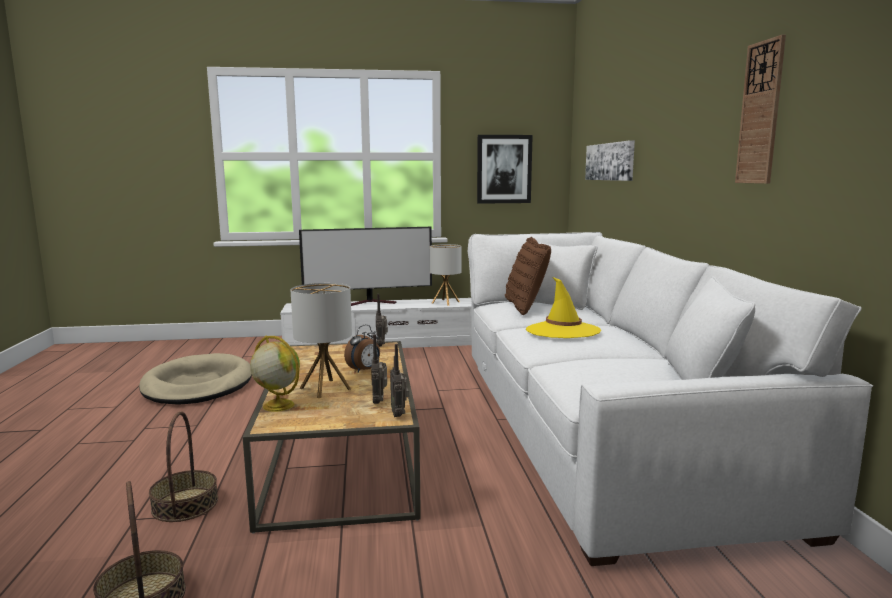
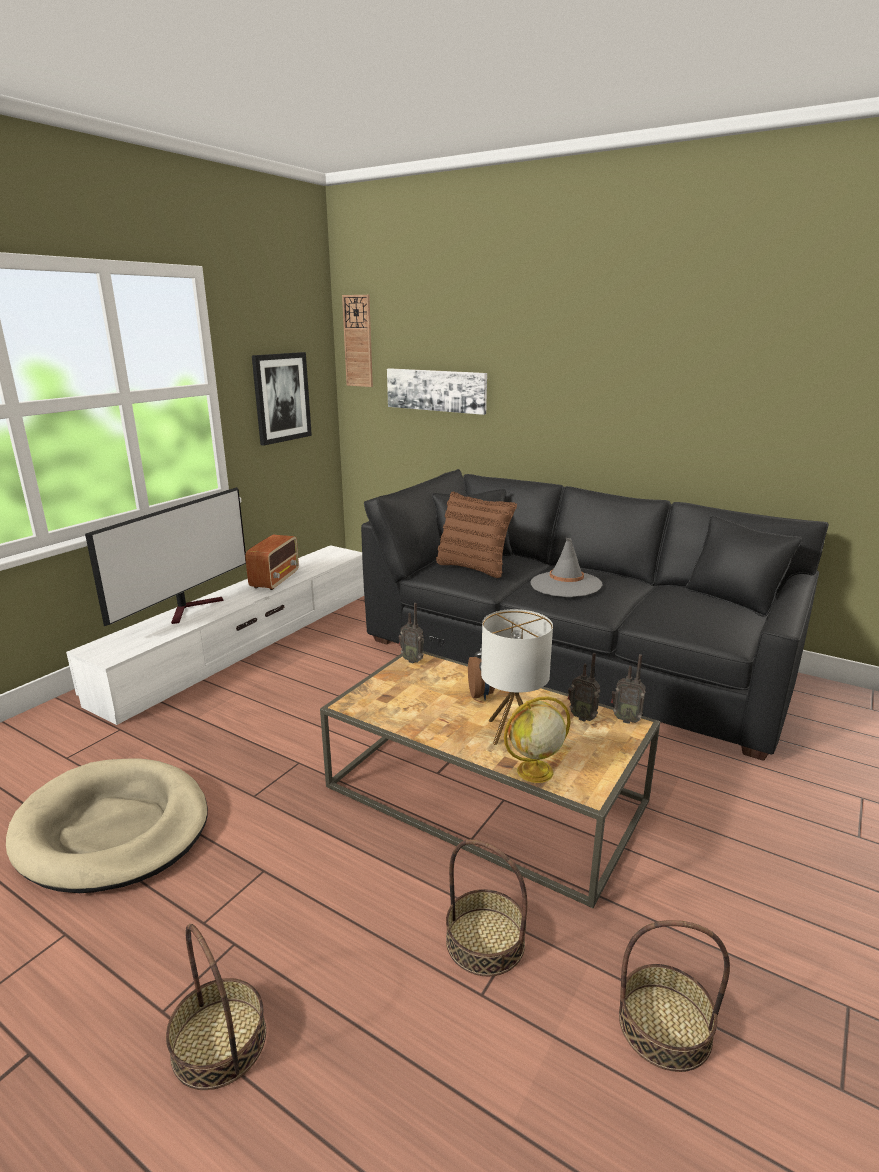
camera: 50 degrees left, 10 degrees up
table lamp [430,244,462,306] -> radio [245,535,299,590]
white sofa [468,232,873,566] -> black sofa [361,469,829,761]
yellow hat [526,277,601,338] -> grey hat [530,538,603,597]
wall clock [735,34,786,184] -> wall clock moved to [342,295,373,387]
none -> basket [166,924,266,1090]

